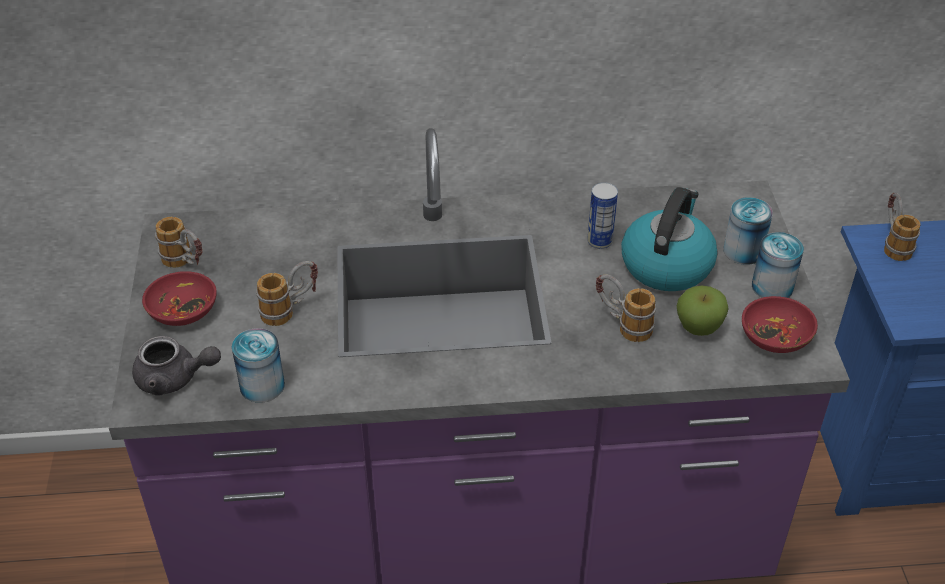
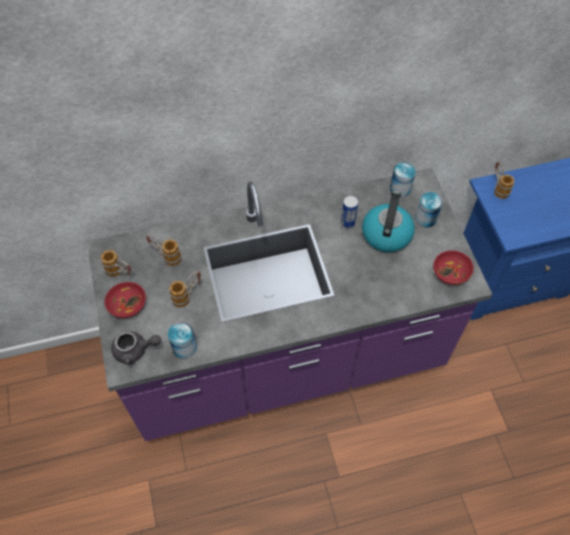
camera: 10 degrees left, 15 degrees up
mug [596,275,656,342] -> mug moved to [146,235,182,266]
apple [677,286,729,336] -> none
can [752,232,804,298] -> can moved to [390,162,416,197]

